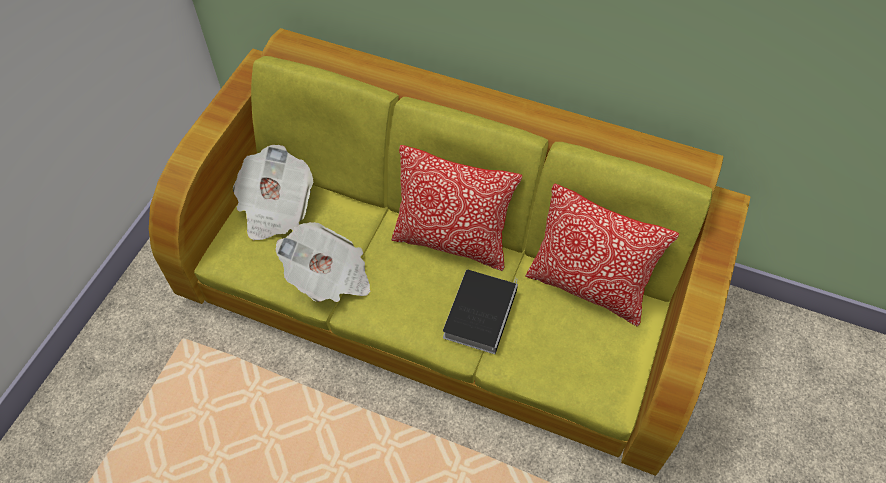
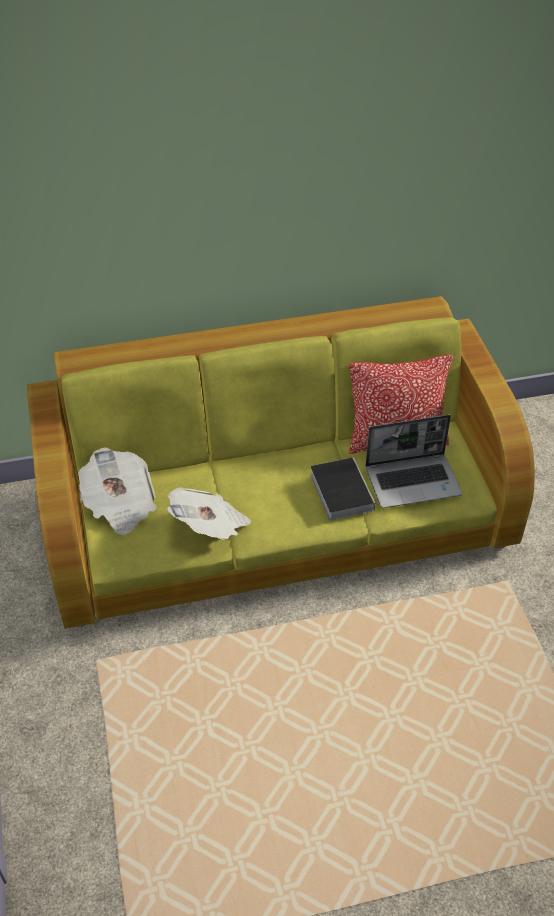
camera: 35 degrees left, 10 degrees down
pillow [391,145,522,271] -> none
none -> laptop [365,415,462,508]

